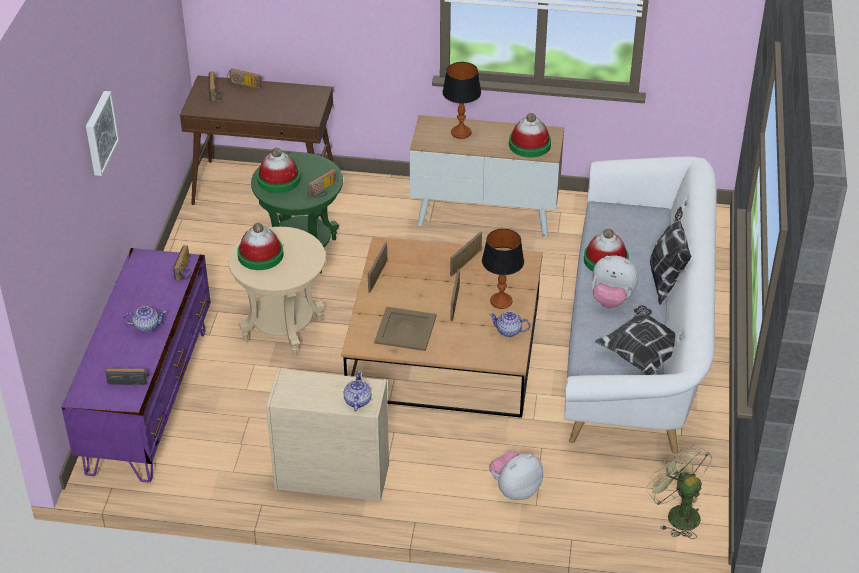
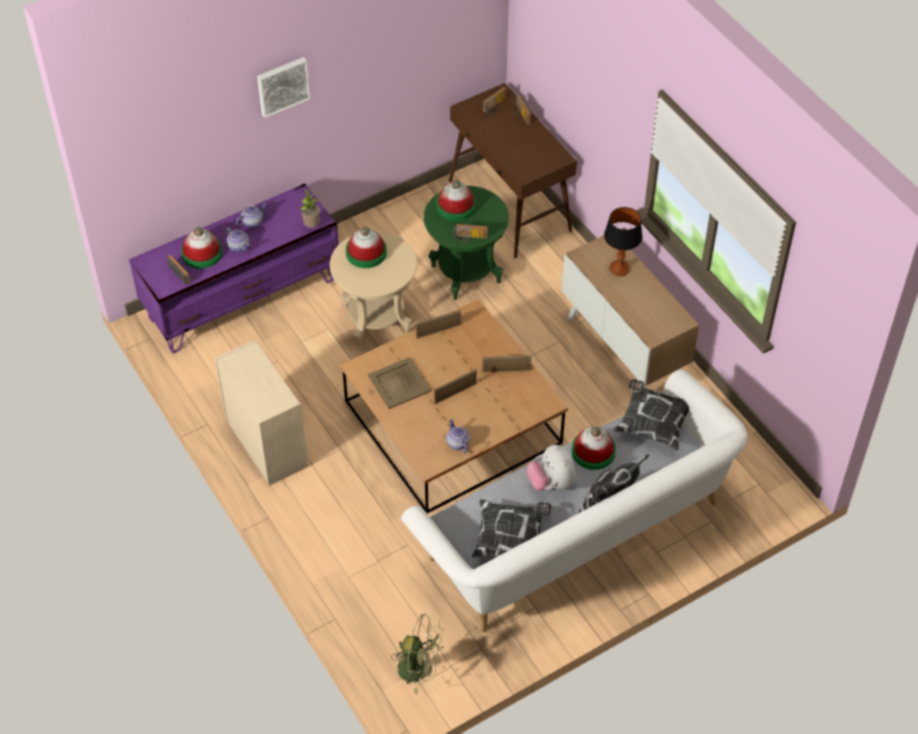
camera: 50 degrees right, 10 degrees up
radio [173,245,191,281] -> potted plant [301,189,320,228]
teapot [344,371,371,411] -> teapot moved to [236,203,267,228]
table lamp [482,229,524,309] -> none
plush toy [489,450,543,500] -> none
hat [509,113,551,158] -> hat moved to [181,227,223,269]
green fan [646,444,712,539] -> green fan turned 90 degrees clockwise [391,614,443,694]
none -> pillow [614,379,689,450]

